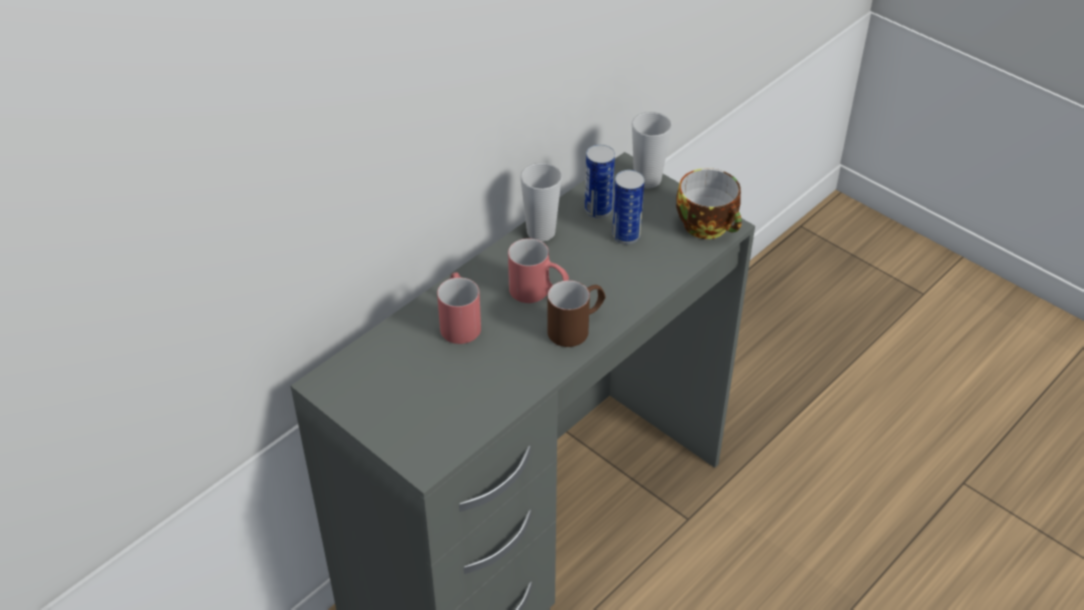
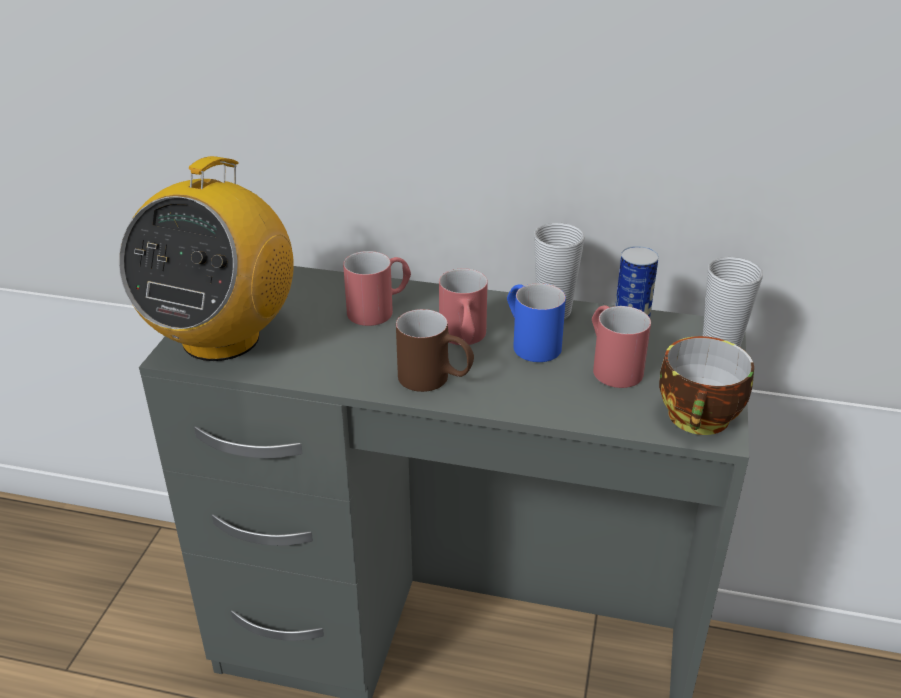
camera: 60 degrees right, 10 degrees down
can [612,170,644,245] -> red mug [592,305,651,388]
none -> radio [119,156,294,361]
none -> blue mug [507,283,566,362]

